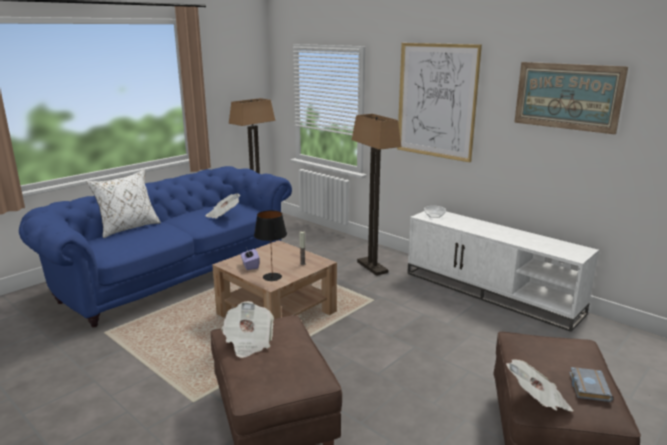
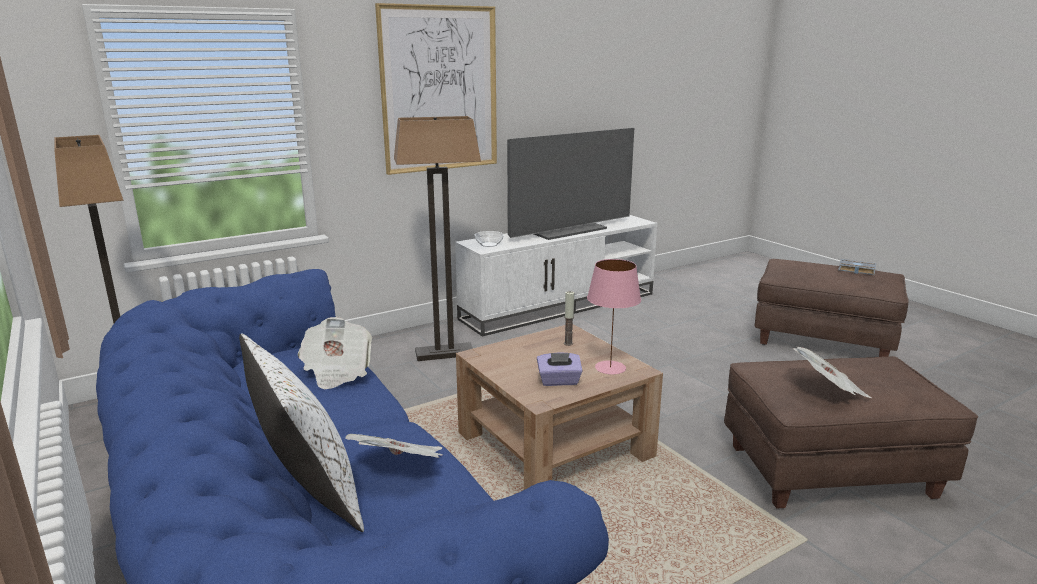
camera: 75 degrees left, 0 degrees up
black table lamp [254,210,287,281] -> pink table lamp [587,259,641,374]
newspaper [506,359,573,412] -> newspaper moved to [345,434,442,458]
picture [515,62,628,135] -> none
none -> television [507,128,634,240]

